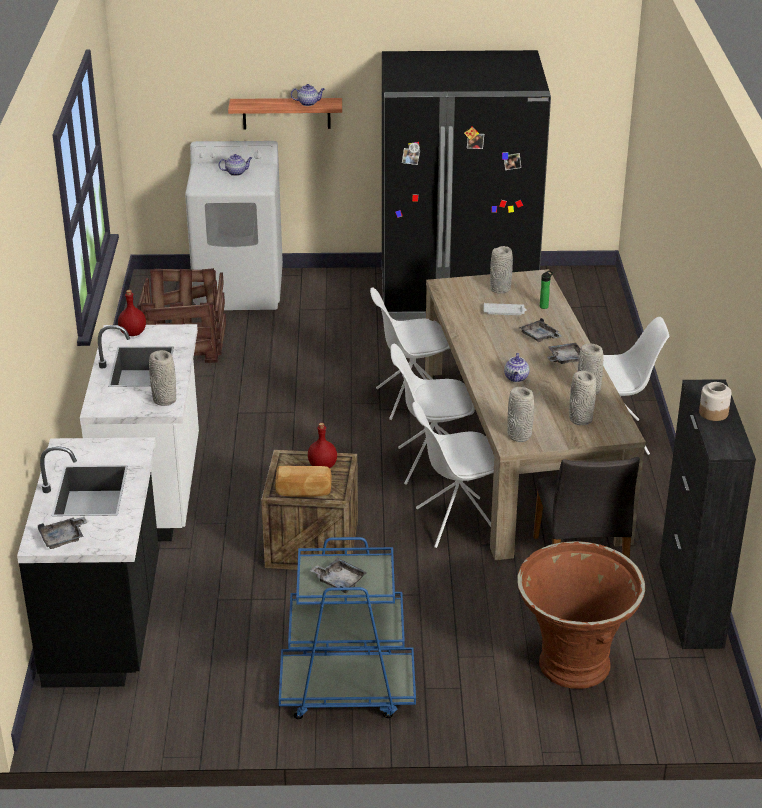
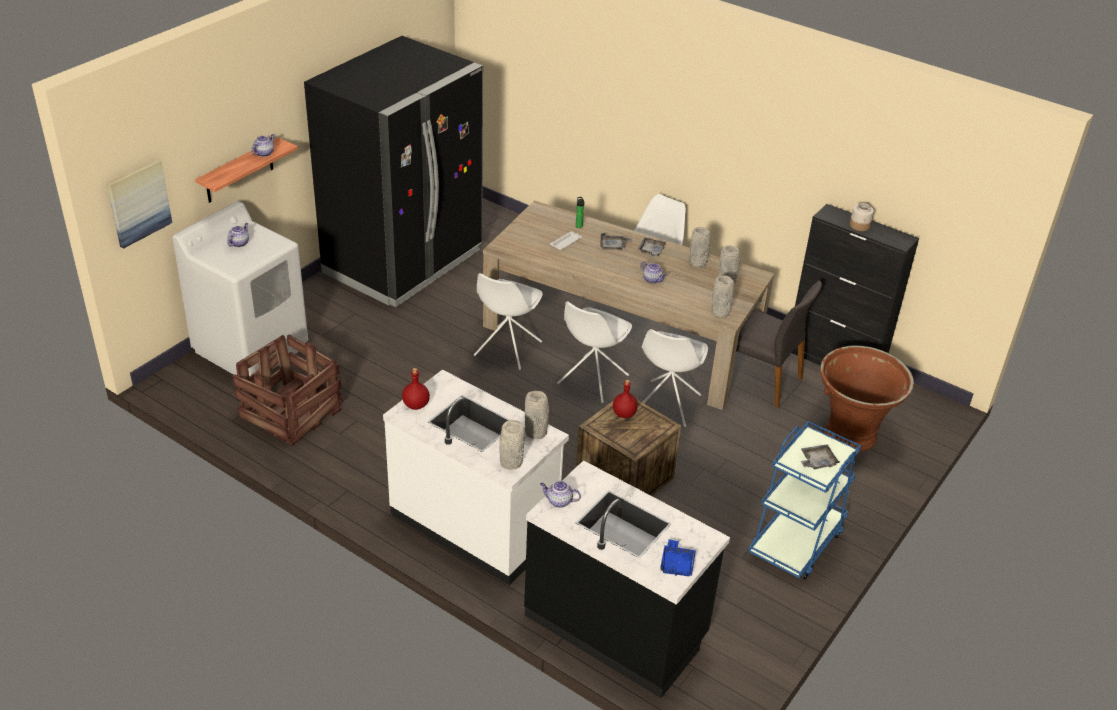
camera: 55 degrees left, 5 degrees up
grey tray [38,517,87,549] -> blue tray [660,539,696,576]
bread [275,466,332,497] -> none
grey vase [490,246,513,294] -> grey vase moved to [499,420,525,470]
none -> picture [107,159,172,249]
none -> teapot [540,481,581,508]

